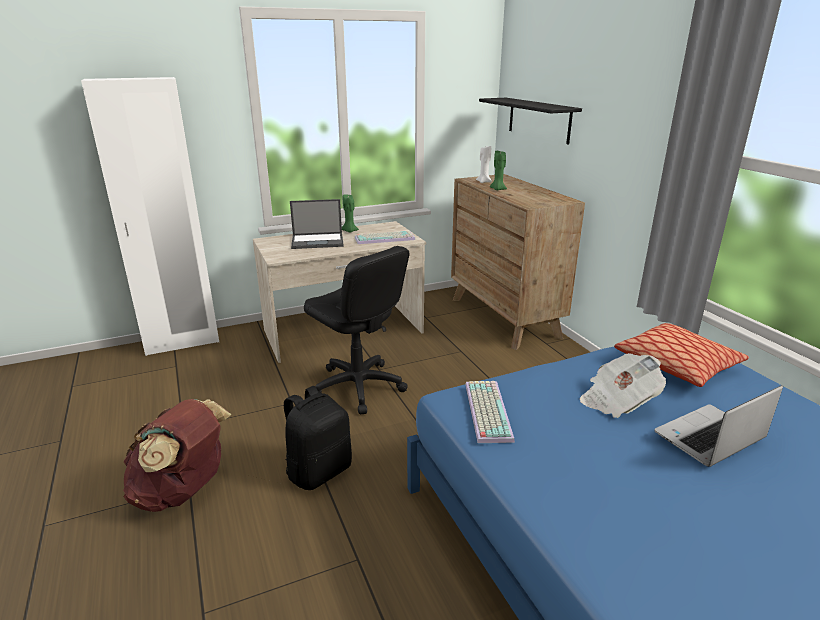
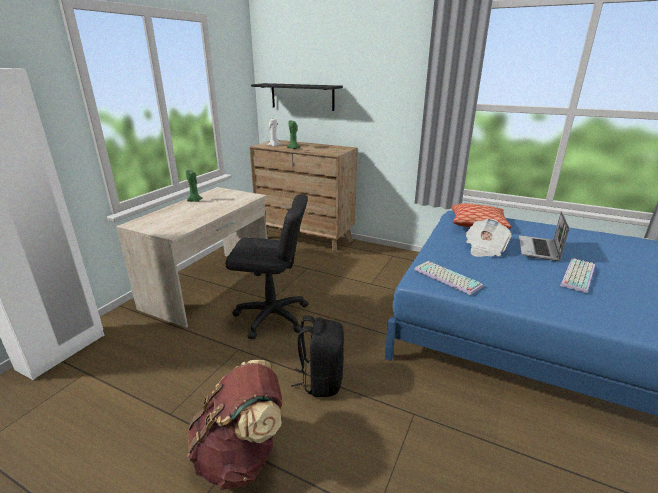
camera: 40 degrees left, 0 degrees up
laptop [290,199,344,249] -> none
keyboard [355,231,415,244] -> keyboard moved to [560,259,595,293]

